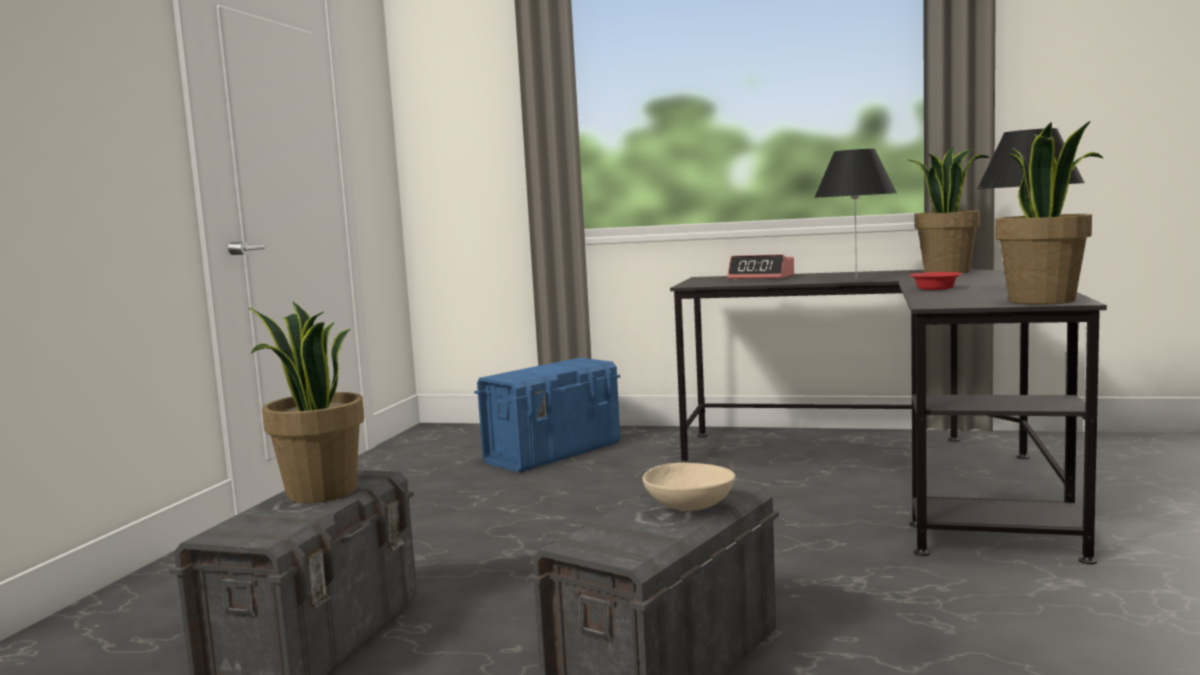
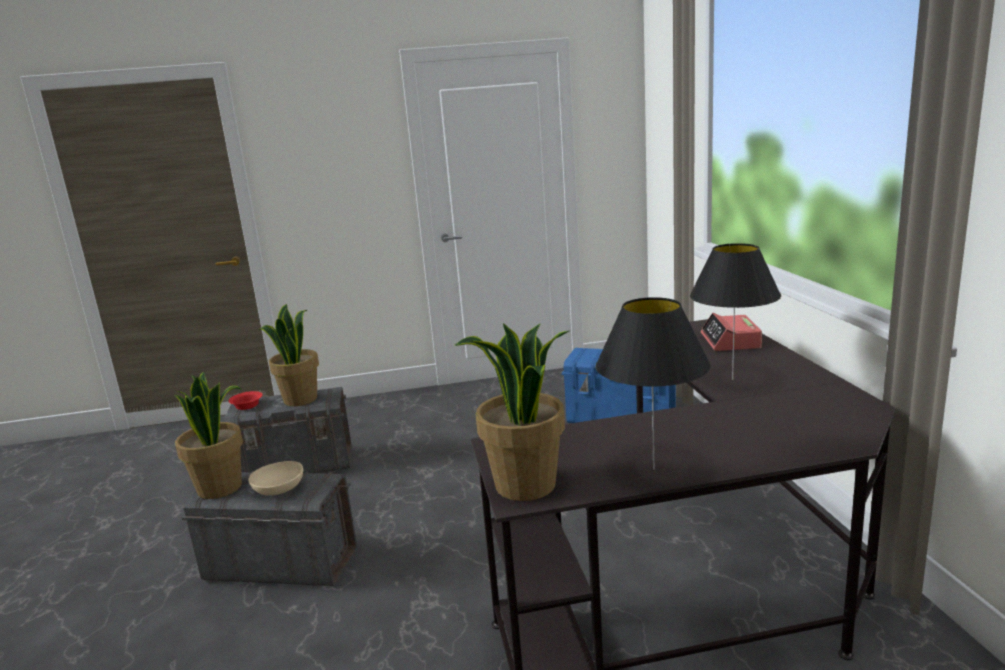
camera: 65 degrees right, 10 degrees up
potted plant [908,146,990,273] -> potted plant moved to [175,372,243,499]
red bowl [909,272,962,290] -> red bowl moved to [229,391,263,410]

